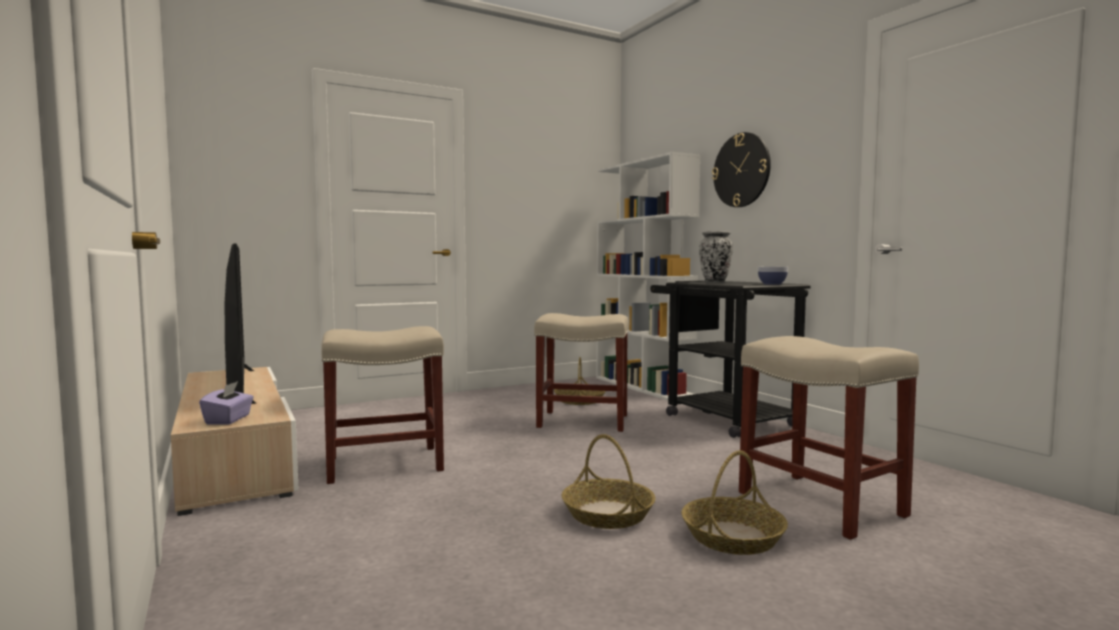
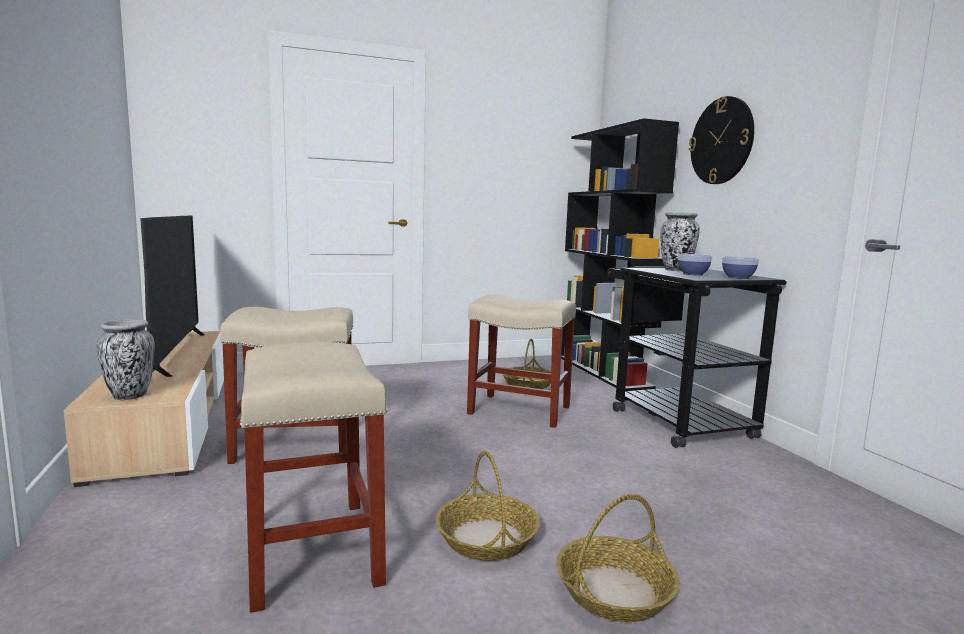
camera: 10 degrees right, 5 degrees up
purple tissue box [199,381,254,425] -> vase [96,319,155,400]
white bookcase [596,152,700,401] -> black bookcase [561,118,679,391]
beige stool [739,336,919,540] -> beige stool moved to [240,342,387,613]
none -> bowl [678,254,712,276]

